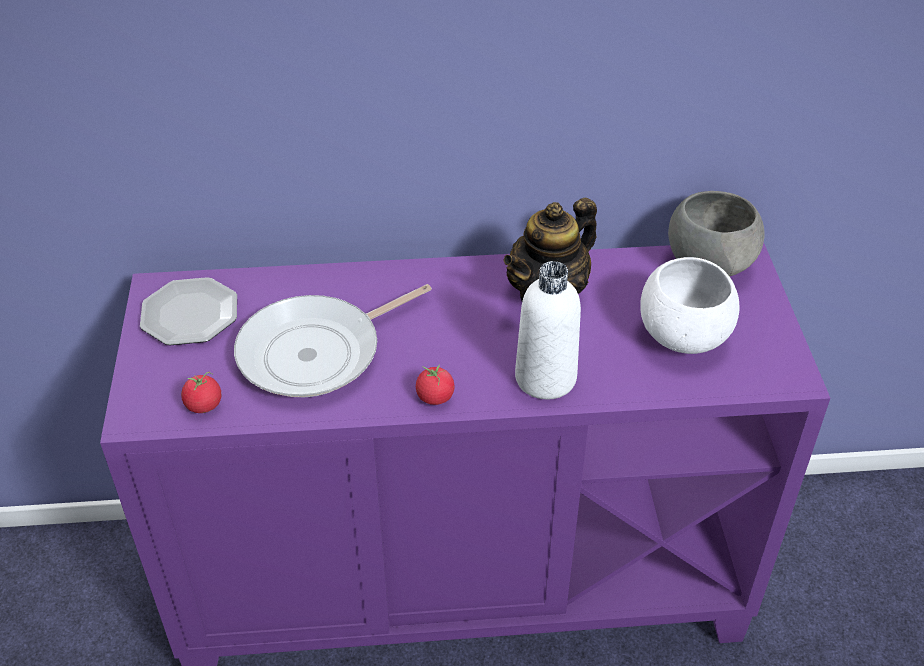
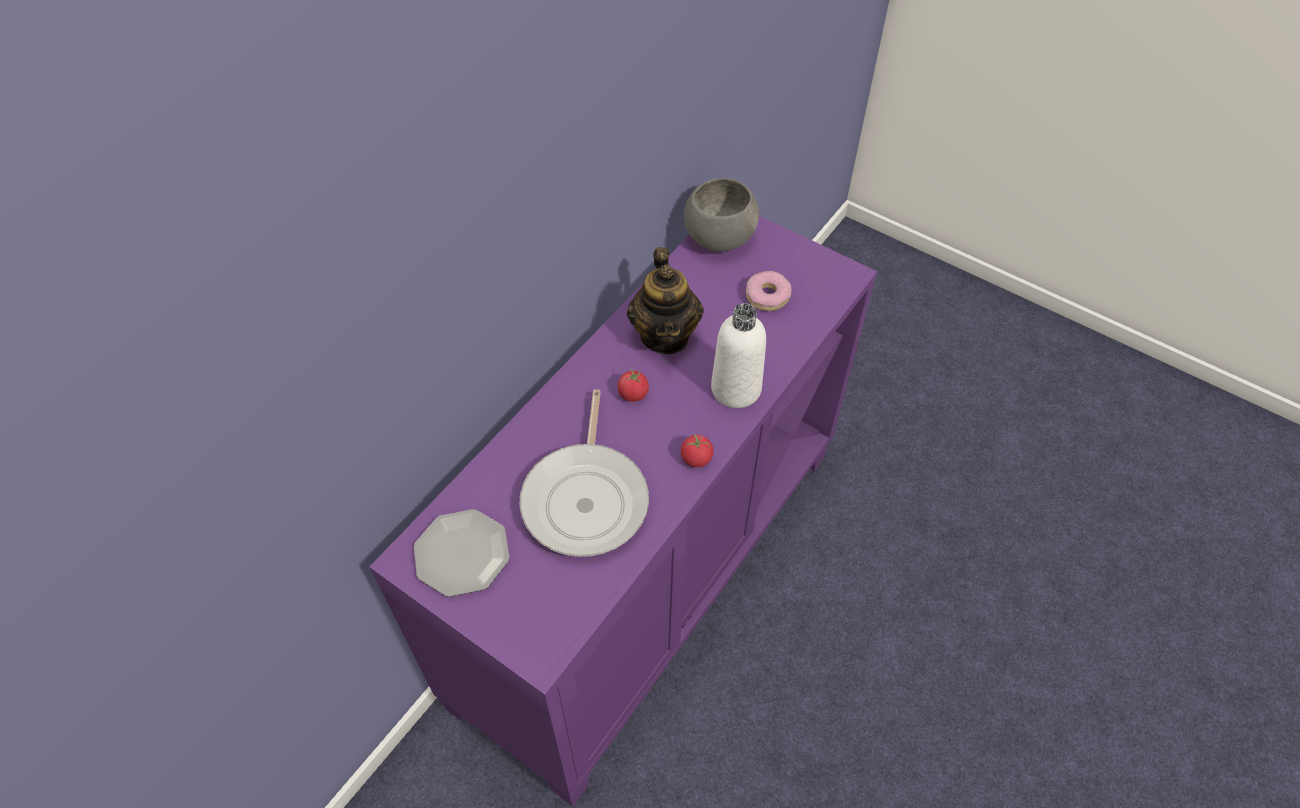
camera: 50 degrees left, 10 degrees up
tomato [181,372,222,413] -> tomato moved to [617,367,649,402]
white bowl [640,257,740,354] -> donut [746,271,792,311]

